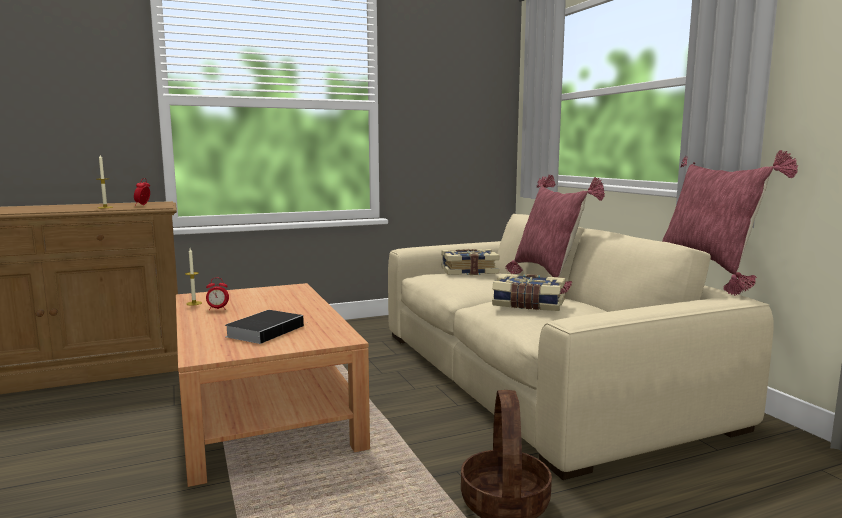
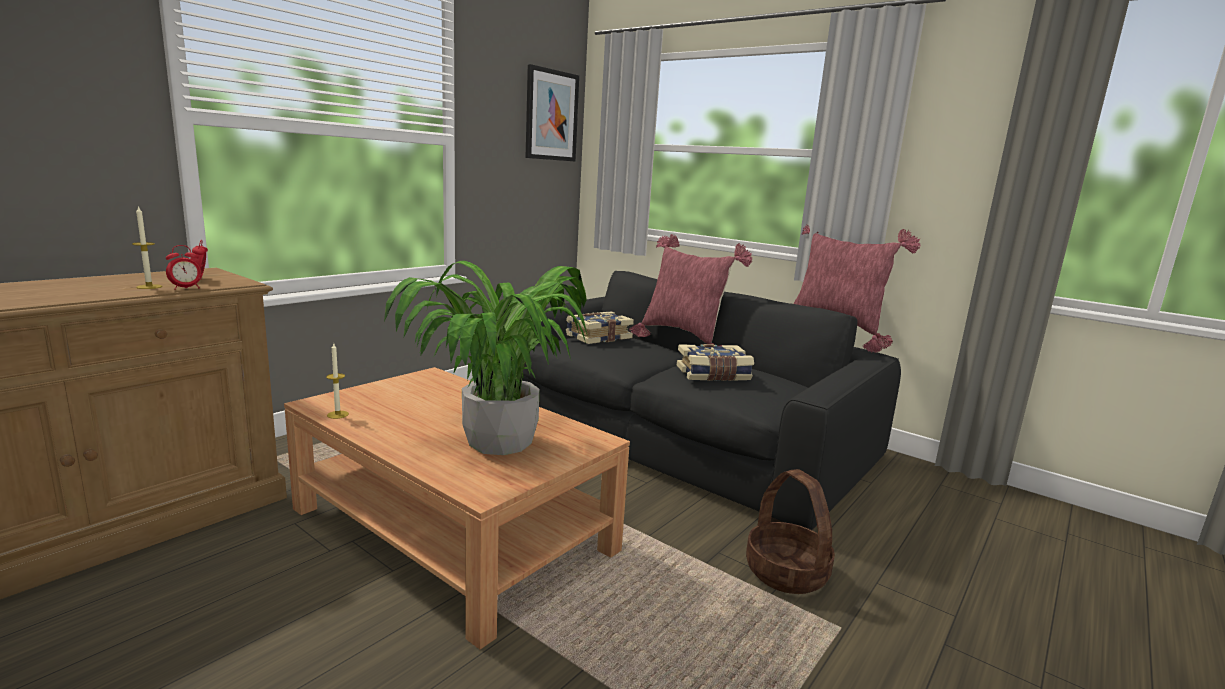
camera: 30 degrees left, 5 degrees up
alarm clock [206,278,229,310] -> alarm clock moved to [166,245,202,290]
book [225,310,309,344] -> potted plant [384,261,588,455]
beige sofa [388,214,774,480] -> black sofa [522,271,901,530]
none -> picture [526,64,579,162]

